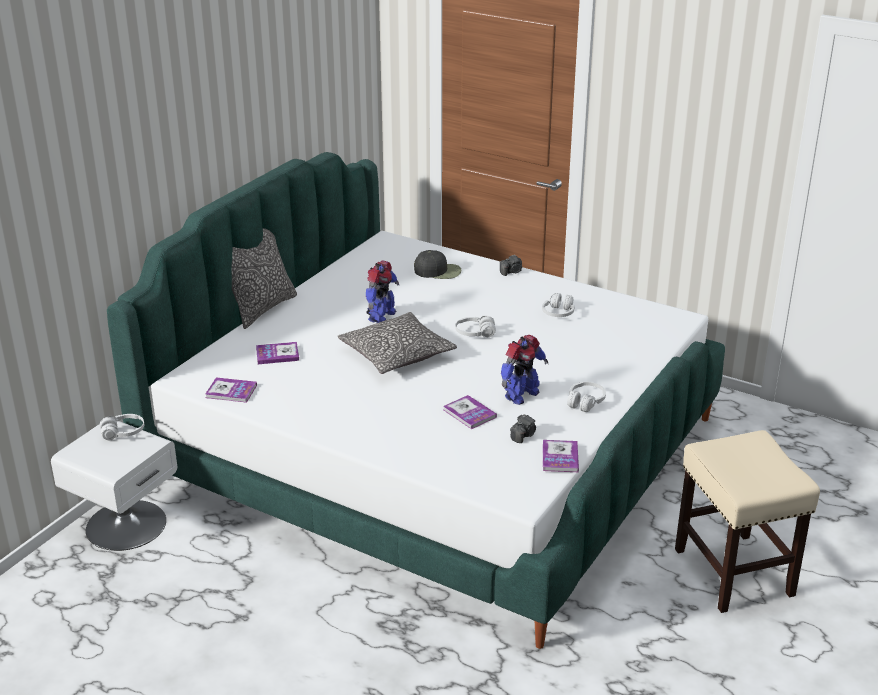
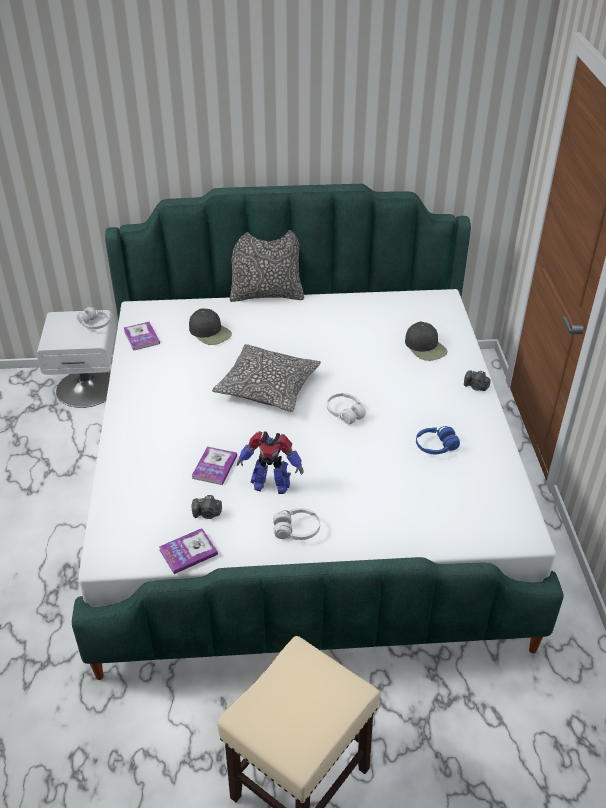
camera: 55 degrees right, 10 degrees up
book [256,342,299,364] -> black cap [189,308,232,345]
toy robot [366,260,399,323] -> none
white headphones [542,293,575,317] -> blue headphones [416,426,460,454]

